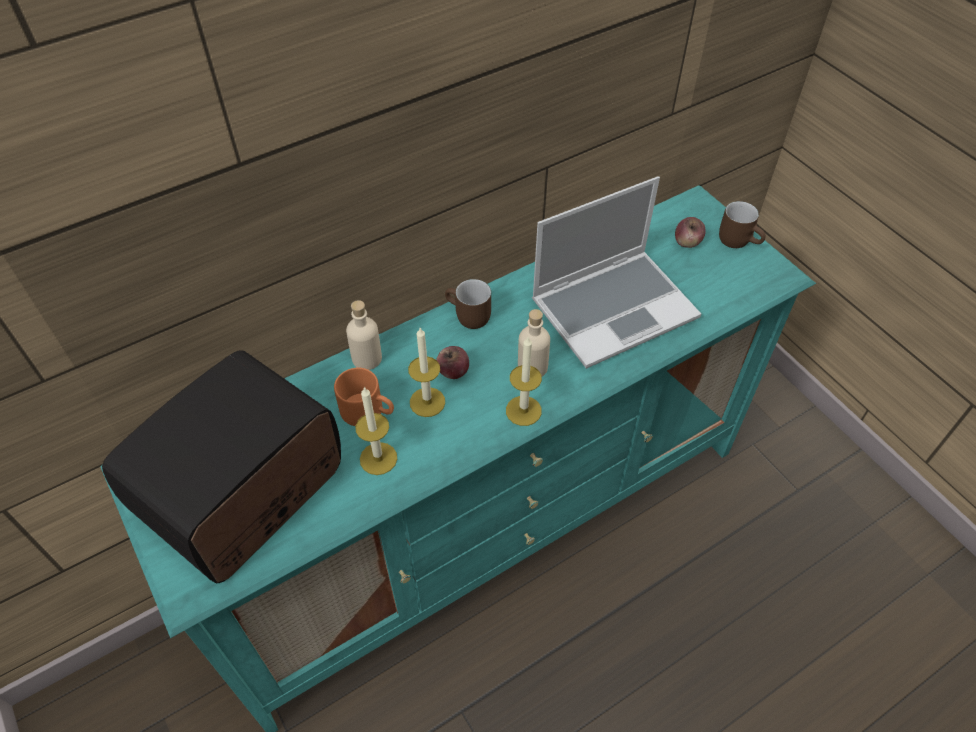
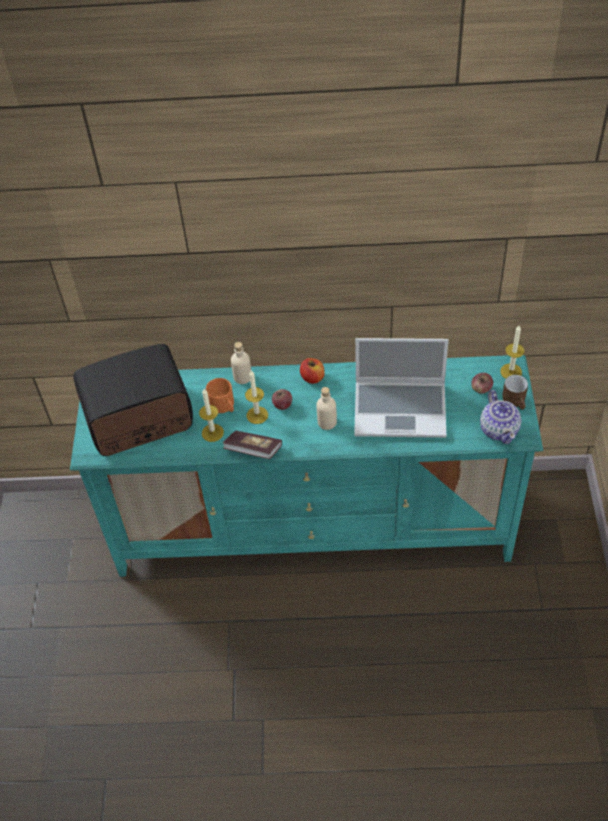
camera: 35 degrees right, 0 degrees up
brown mug [445,279,491,329] -> apple [300,358,325,384]
candle [506,337,542,426] -> candle moved to [500,326,524,379]
none -> book [223,431,282,459]
none -> teapot [480,390,521,444]

